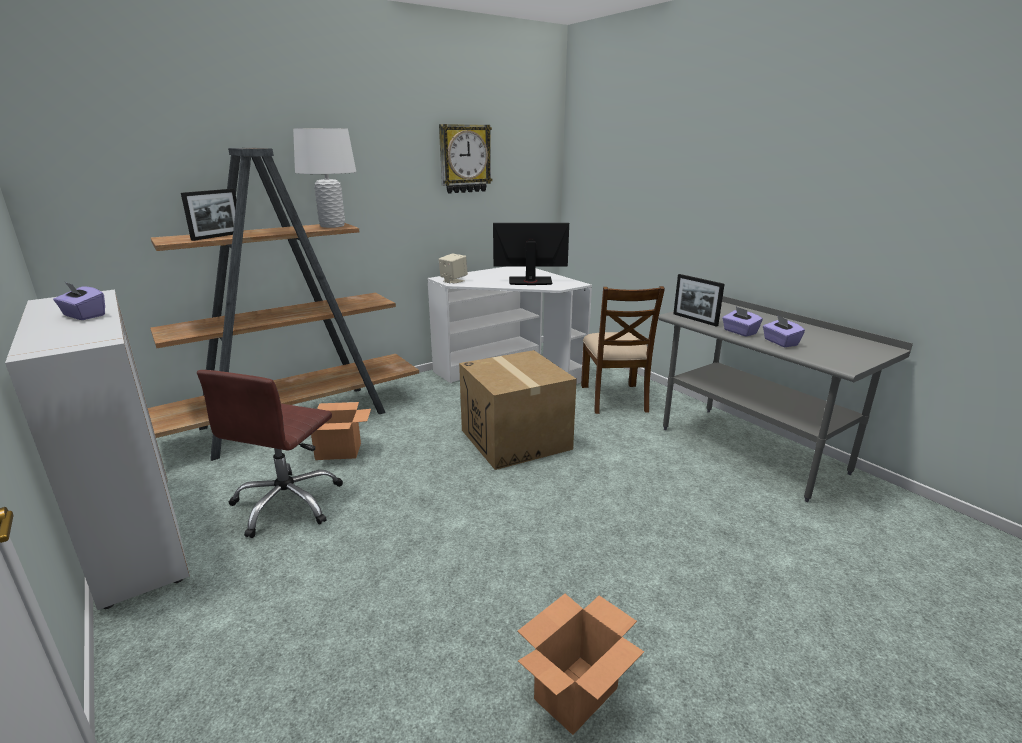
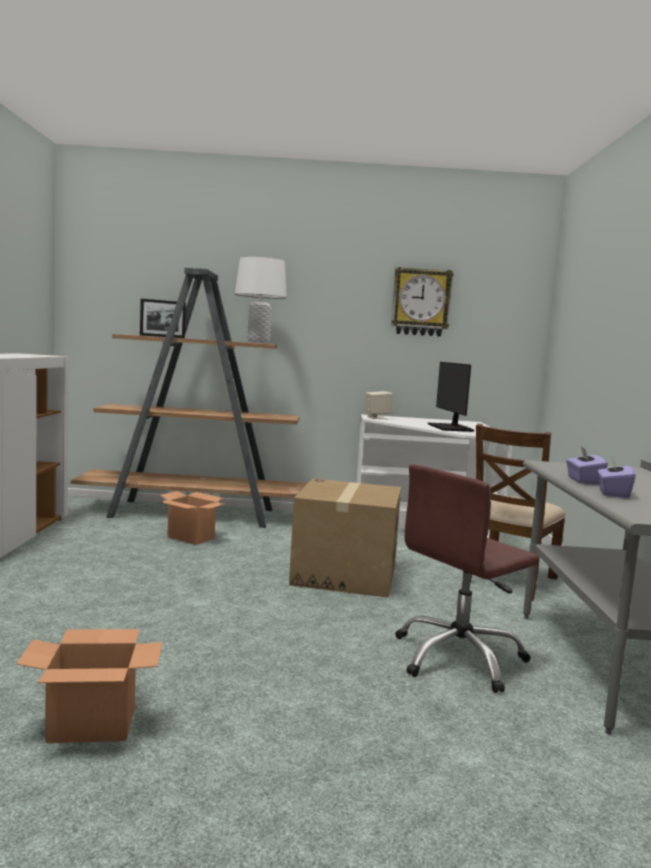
camera: 35 degrees right, 15 degrees down
purple tissue box [53,282,105,320] -> none
brown office chair [197,370,343,538] -> brown office chair moved to [395,464,540,693]
monitor [493,223,569,285] -> monitor turned 135 degrees counterclockwise [427,362,474,432]
picture frame [673,274,725,327] -> none

